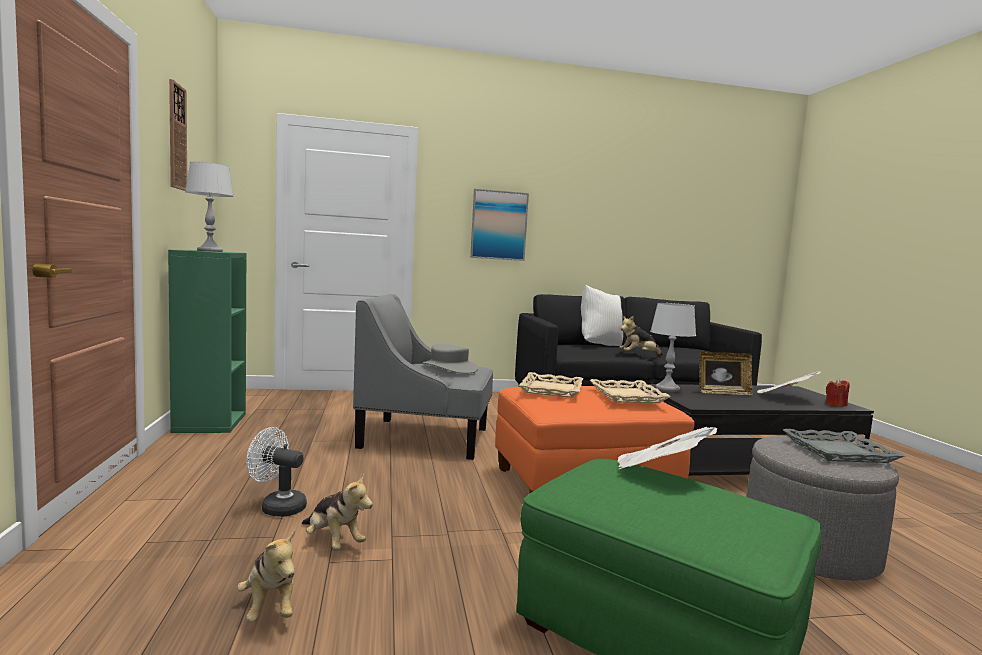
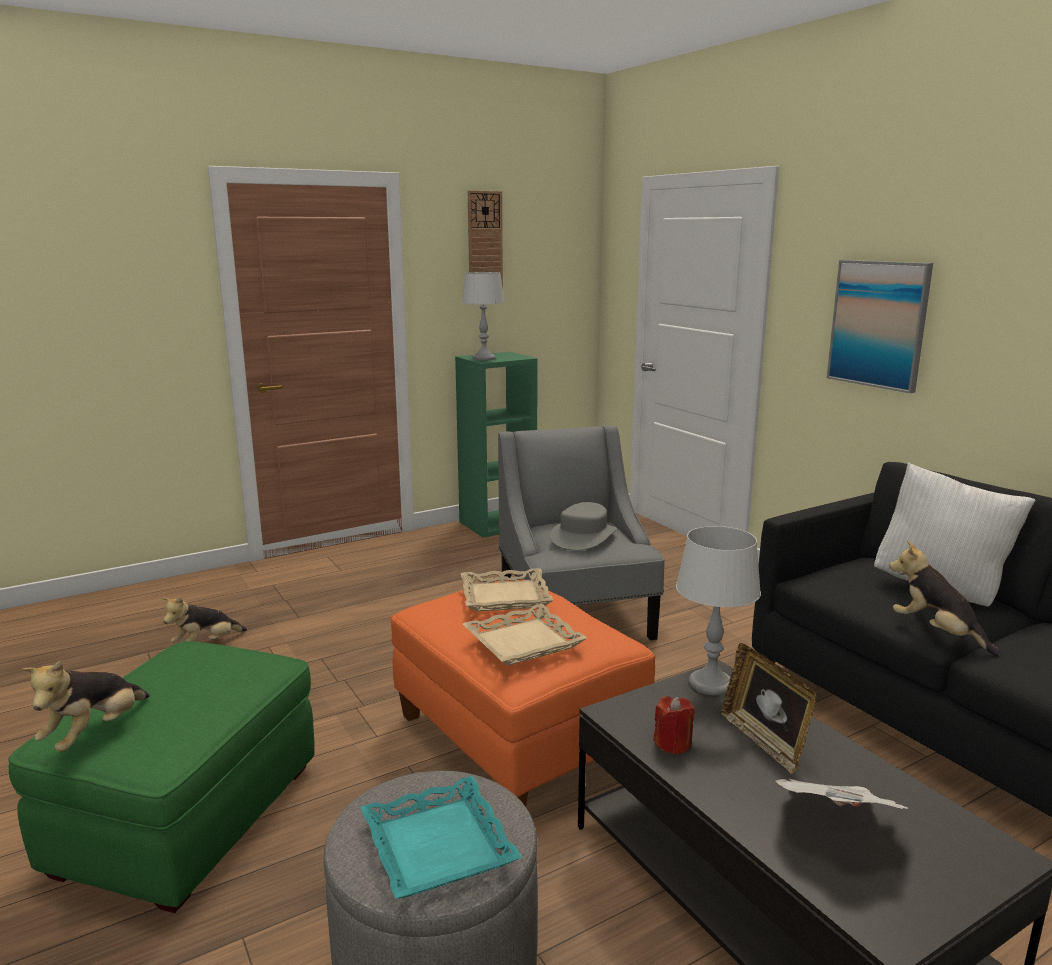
camera: 70 degrees right, 10 degrees up
white fan [246,427,307,517] -> none
plush toy [302,474,373,549] -> plush toy moved to [22,660,150,752]
newspaper [618,427,717,469] -> none
grey tray [783,429,905,463] -> turquoise tray [361,776,522,899]
red candle [826,379,849,407] -> red candle moved to [653,696,695,755]

